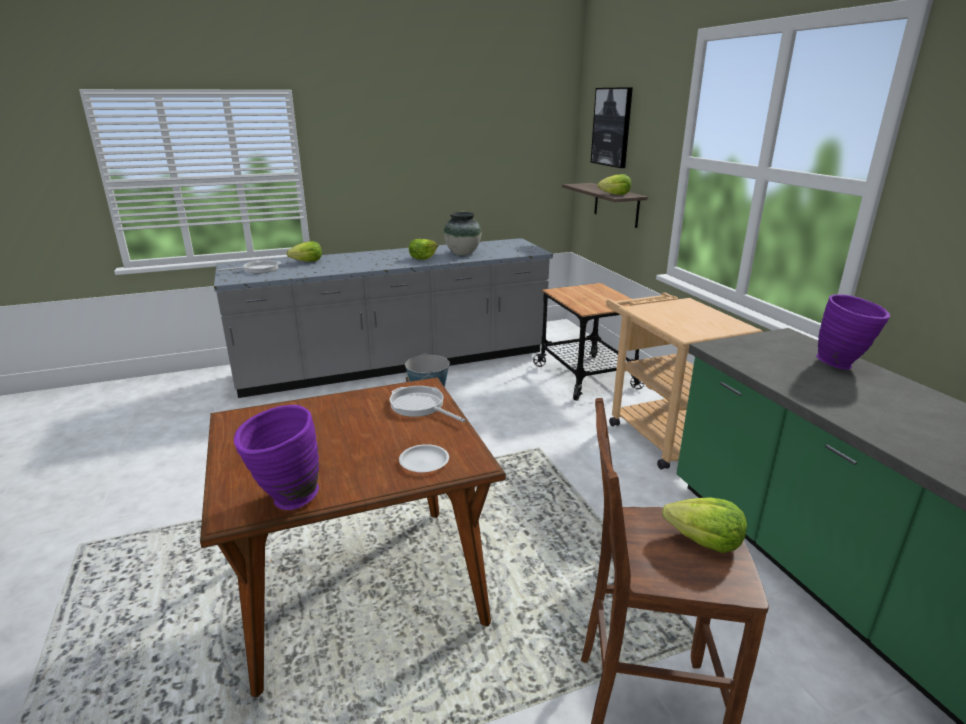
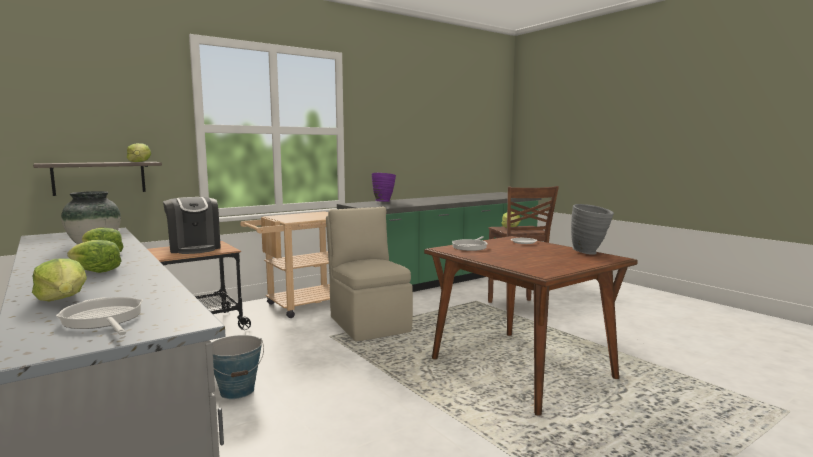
camera: 105 degrees left, 15 degrees down
purple vase [234,405,319,510] -> grey vase [571,204,614,255]
picture [591,87,633,168] -> none
none -> lettuce [67,240,122,273]
none -> coffee machine [163,197,221,254]
none -> beige chair [326,207,413,341]

